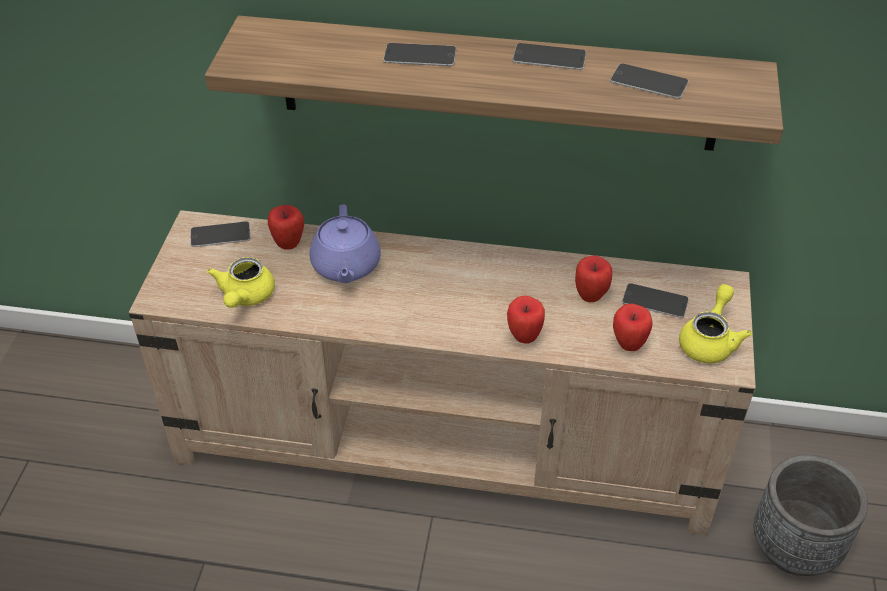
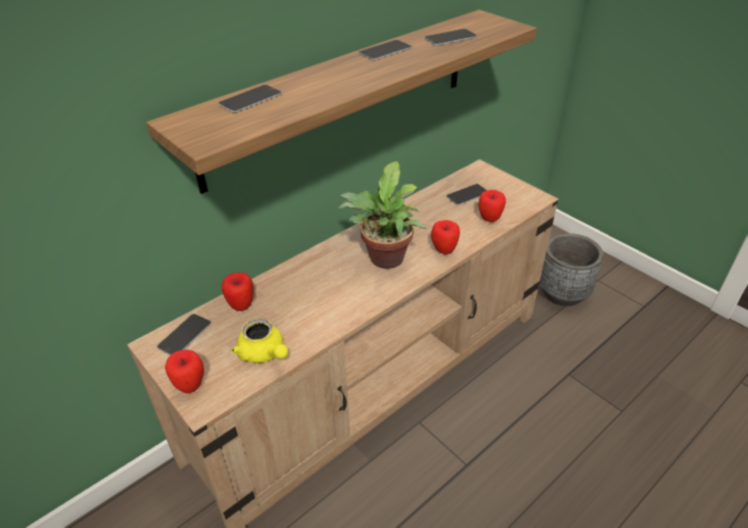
camera: 50 degrees left, 5 degrees down
purple teapot [309,204,381,283] -> none
phone [383,43,456,66] -> phone moved to [218,85,282,113]
apple [575,256,612,302] -> apple moved to [165,350,204,393]
yellow teapot [679,284,752,364] -> none
none -> potted plant [339,161,426,269]

